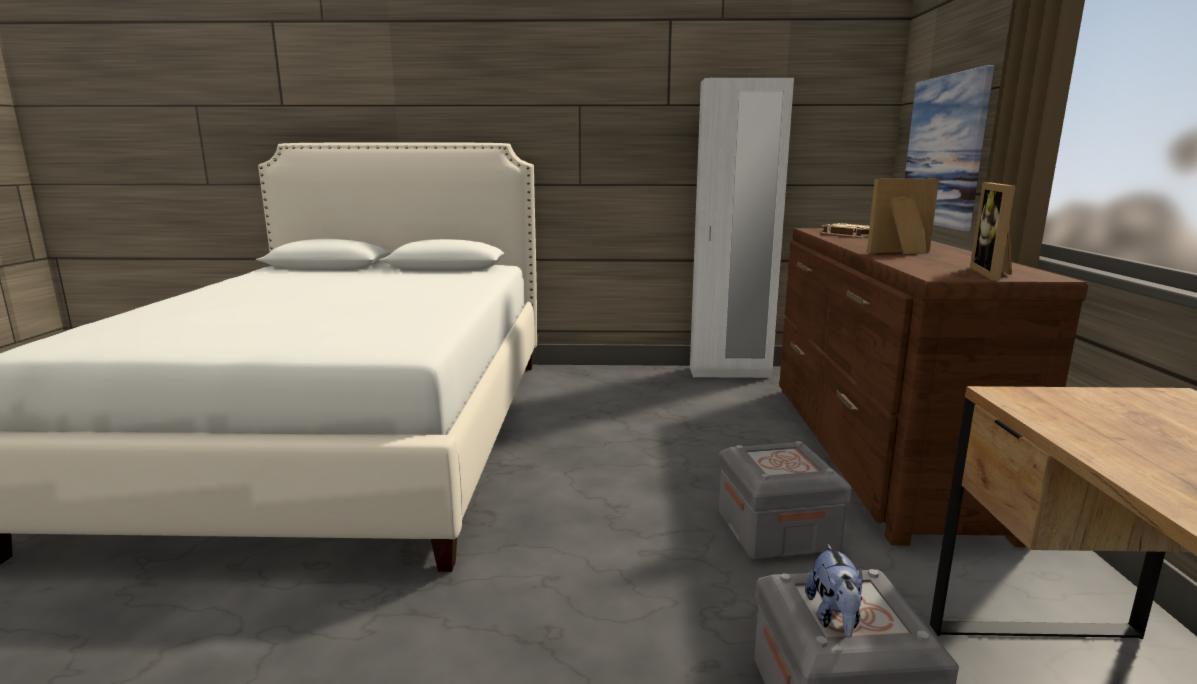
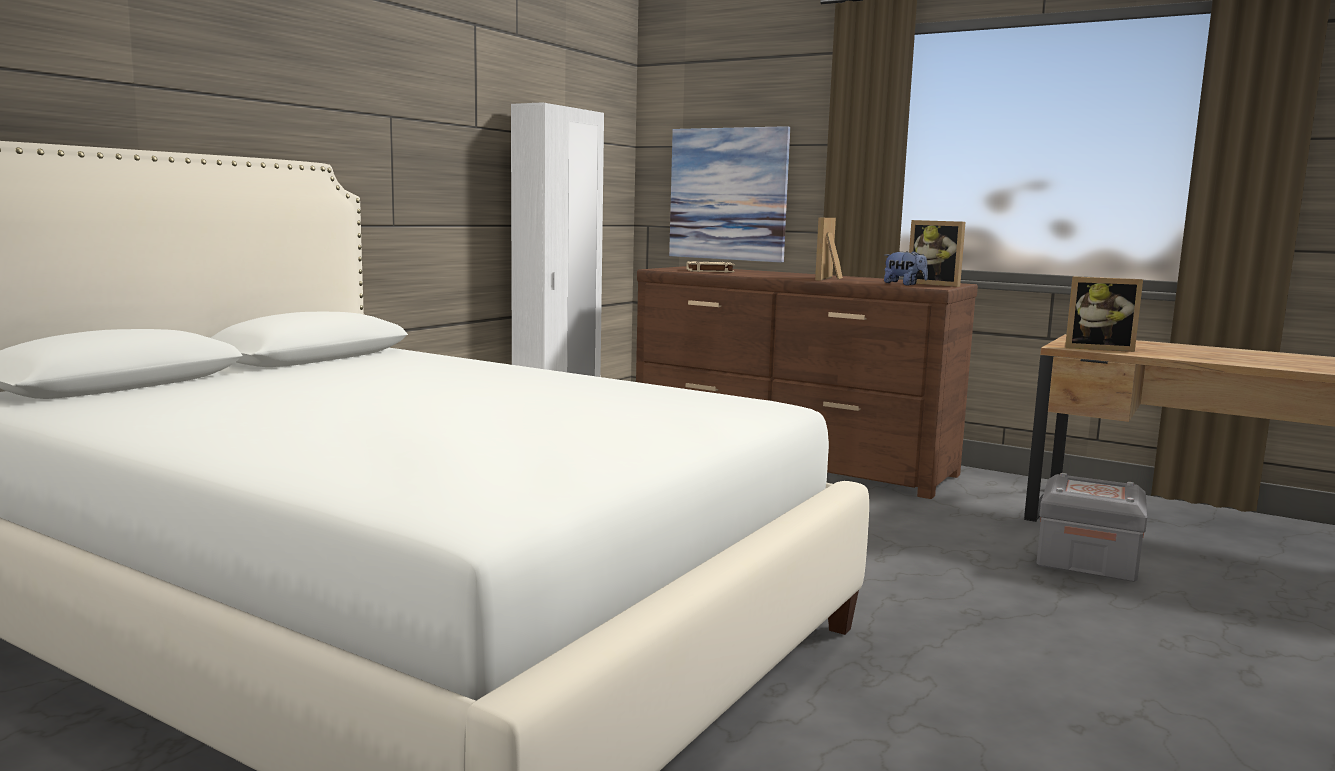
camera: 60 degrees left, 5 degrees down
grey storage box [719,441,852,559] -> none
plush toy [805,544,863,638] -> plush toy moved to [884,251,928,286]
none -> picture frame [1065,276,1143,352]

